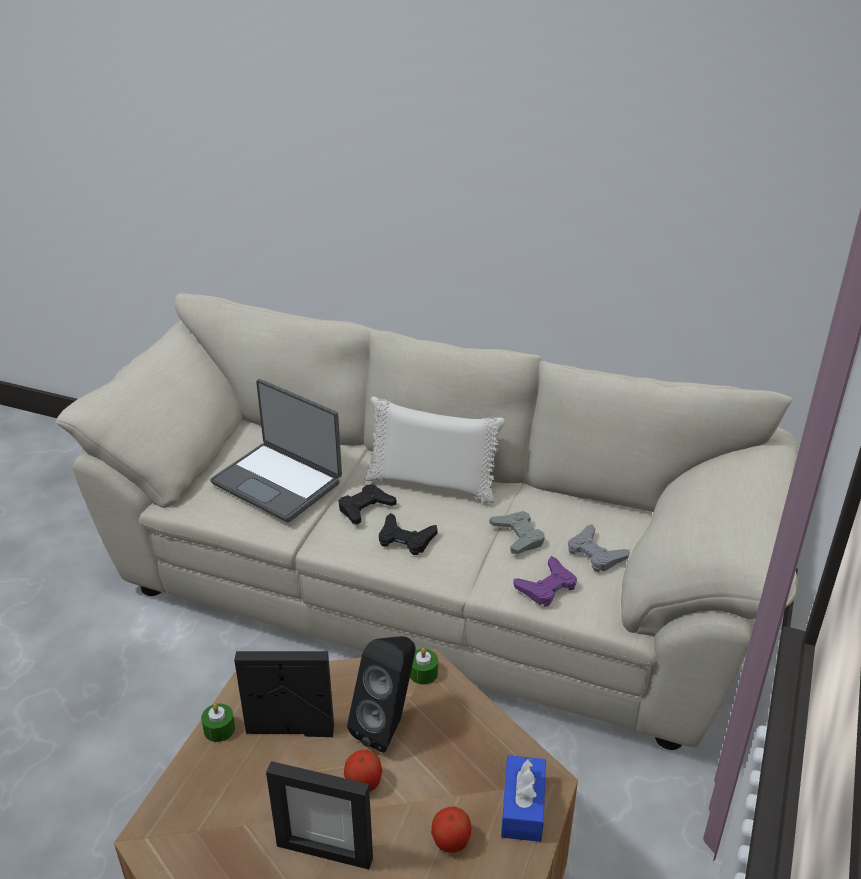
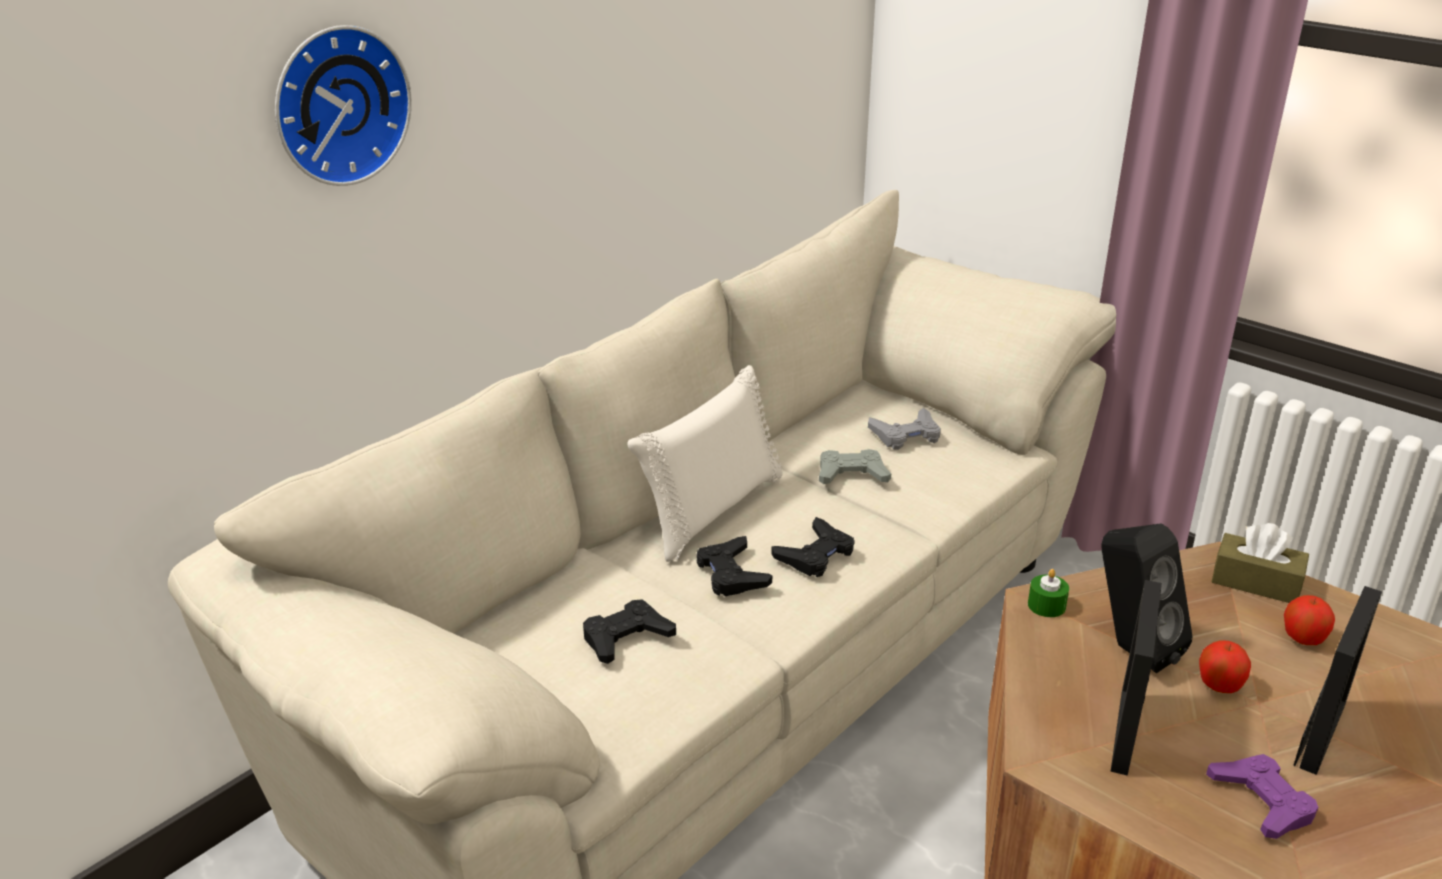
camera: 70 degrees left, 5 degrees down
green candle [201,704,235,742] -> none
laptop [210,379,342,522] -> black game controller [583,599,676,664]
blue tissue box [501,755,546,842] -> brown tissue box [1212,523,1309,603]
purple game controller [514,556,577,606] -> purple game controller moved to [1206,754,1318,839]
none -> wall clock [275,25,412,186]

